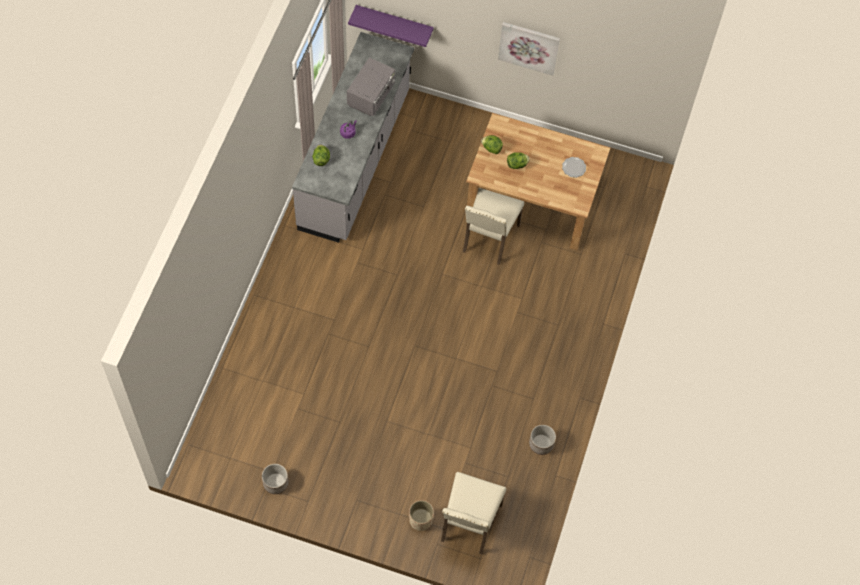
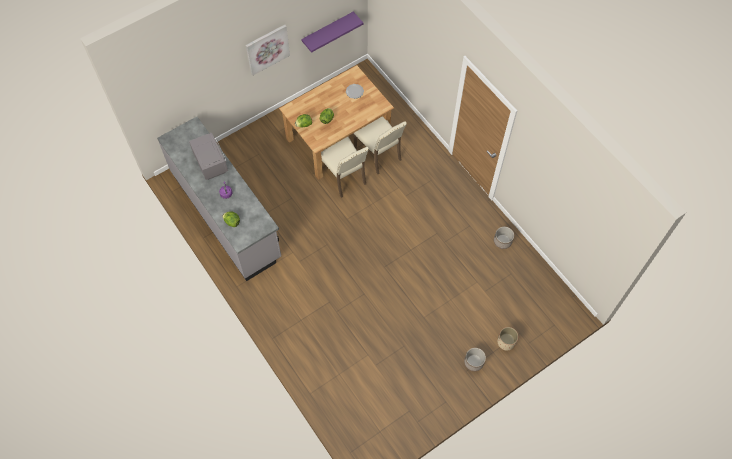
camera: 50 degrees left, 0 degrees up
planter [262,464,289,494] -> planter moved to [464,348,486,371]
purple shelf [348,5,433,47] -> purple shelf moved to [301,12,363,53]
beige chair [441,472,506,554] -> beige chair moved to [353,116,407,174]

